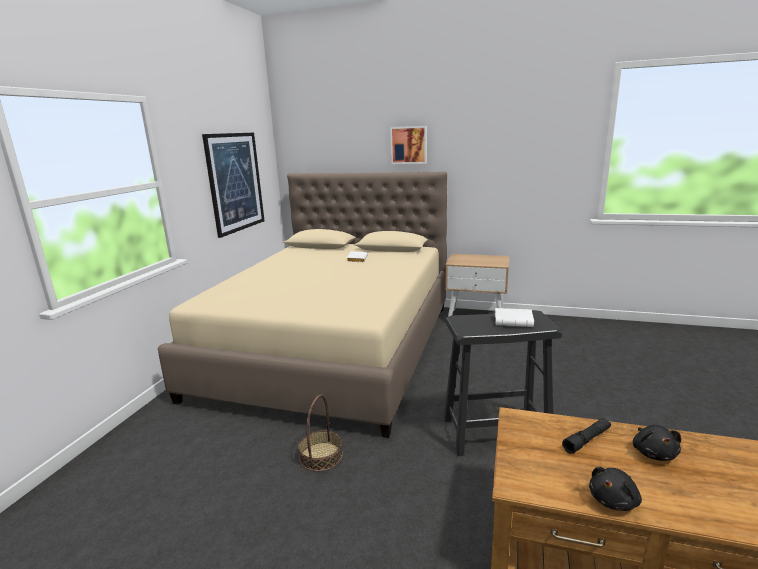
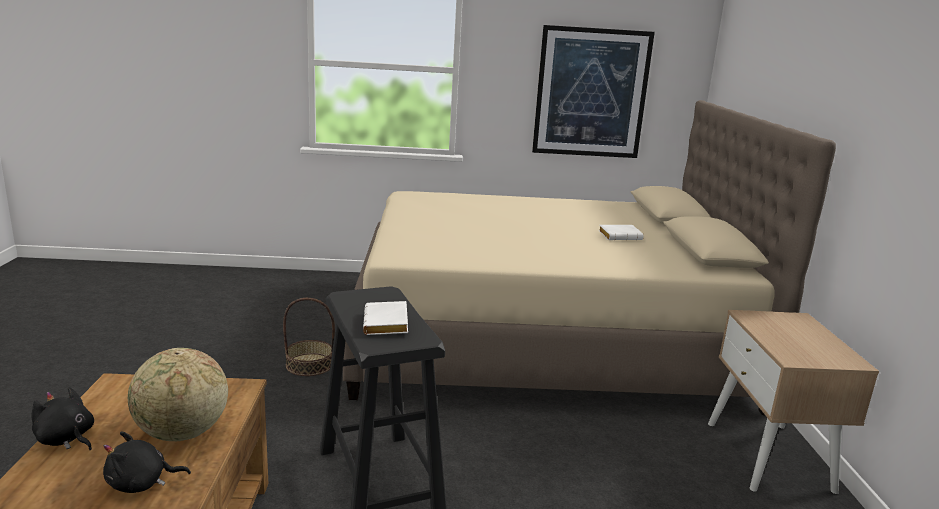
camera: 70 degrees right, 0 degrees up
picture [390,126,427,164] -> none
black flashlight [562,418,611,454] -> globe [128,348,228,441]

